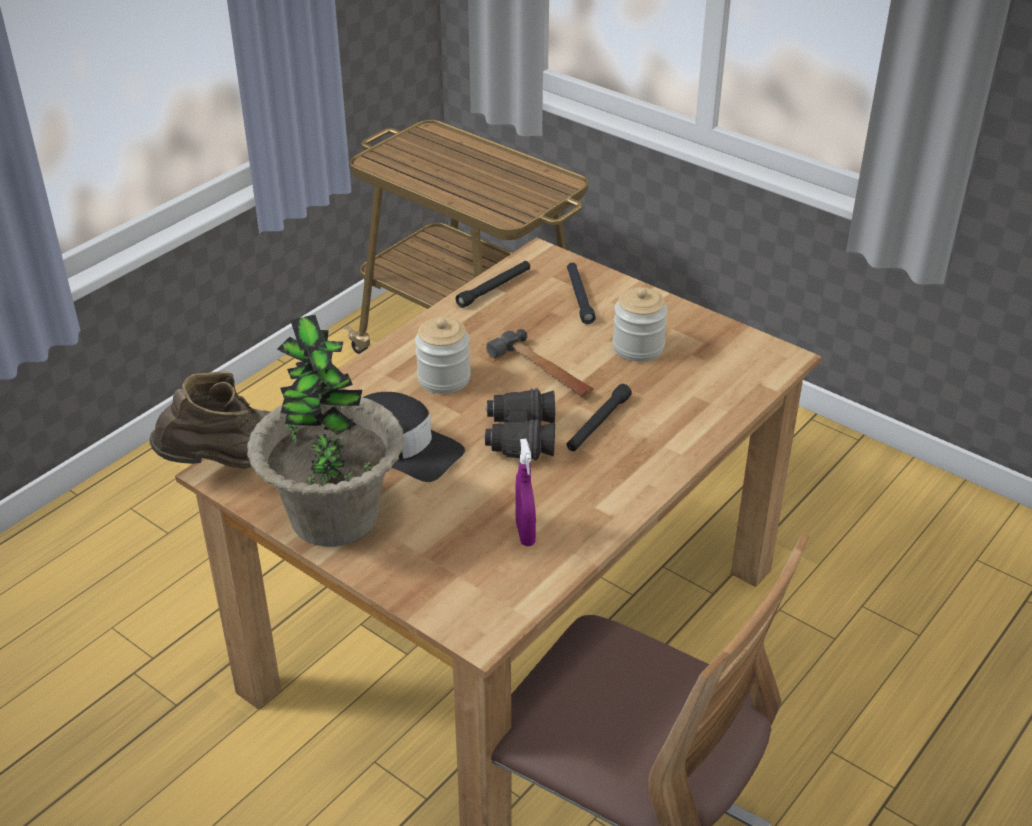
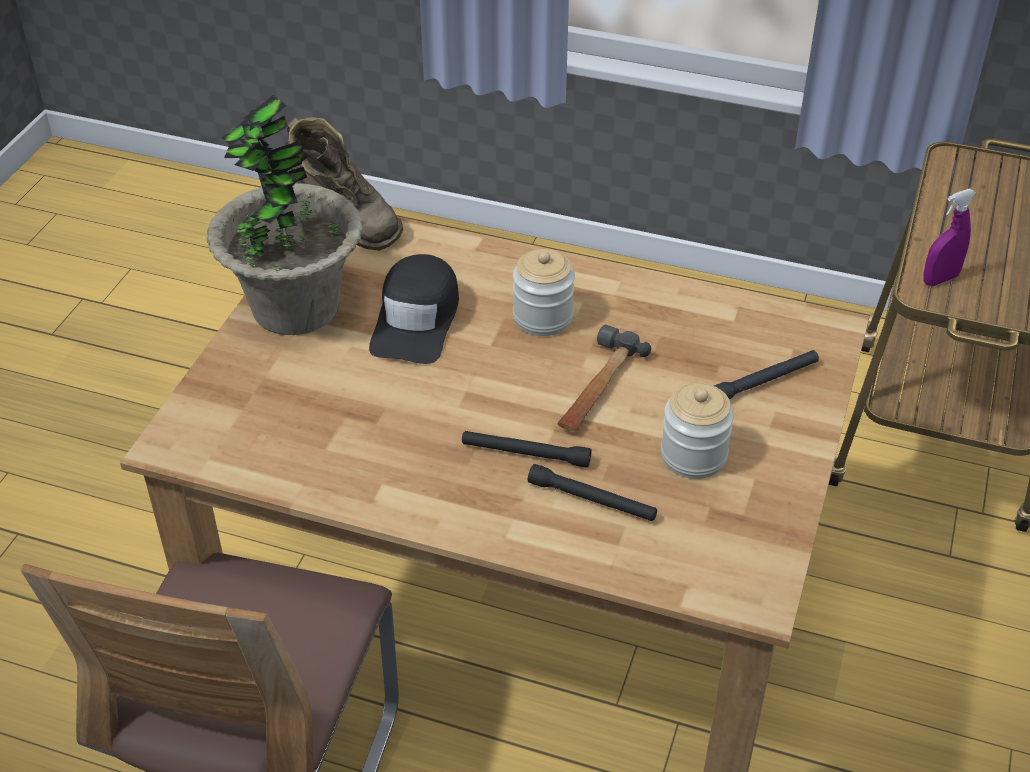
camera: 70 degrees right, 5 degrees up
black flashlight [456,261,530,308] -> black flashlight moved to [528,464,657,521]
black binoculars [484,388,555,461] -> none
purple spray bottle [515,438,536,546] -> purple spray bottle moved to [923,189,976,286]

